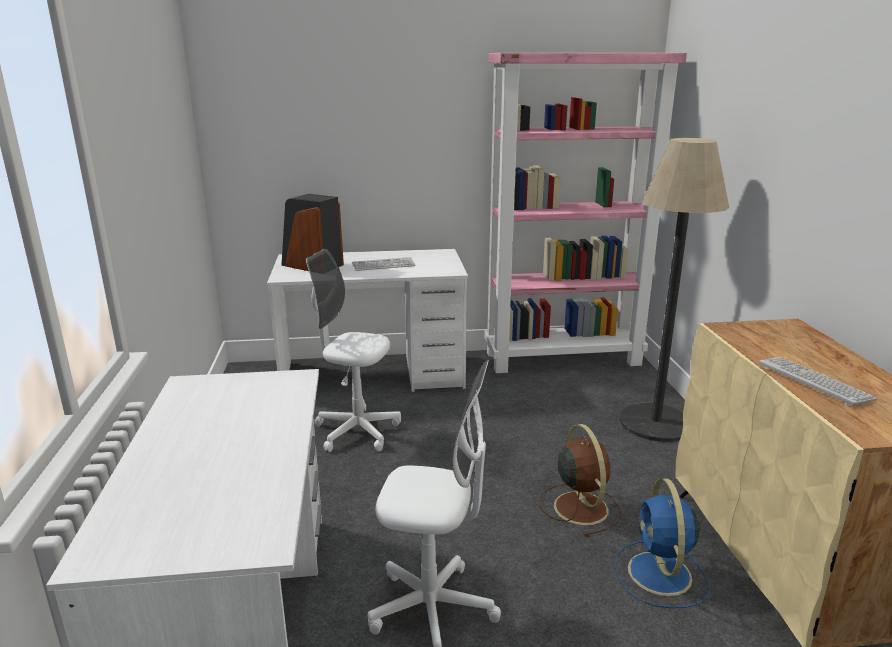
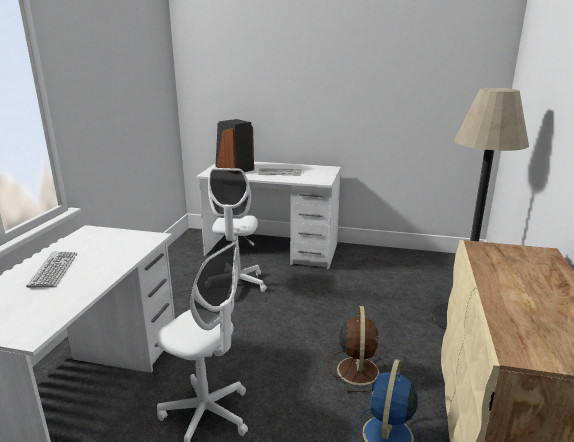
camera: 20 degrees right, 0 degrees up
white office chair [306,249,401,452] -> white office chair turned 120 degrees counterclockwise [208,168,267,292]
pink bookcase [484,53,687,373] -> none
keyboard [759,357,878,406] -> keyboard moved to [26,251,78,287]

